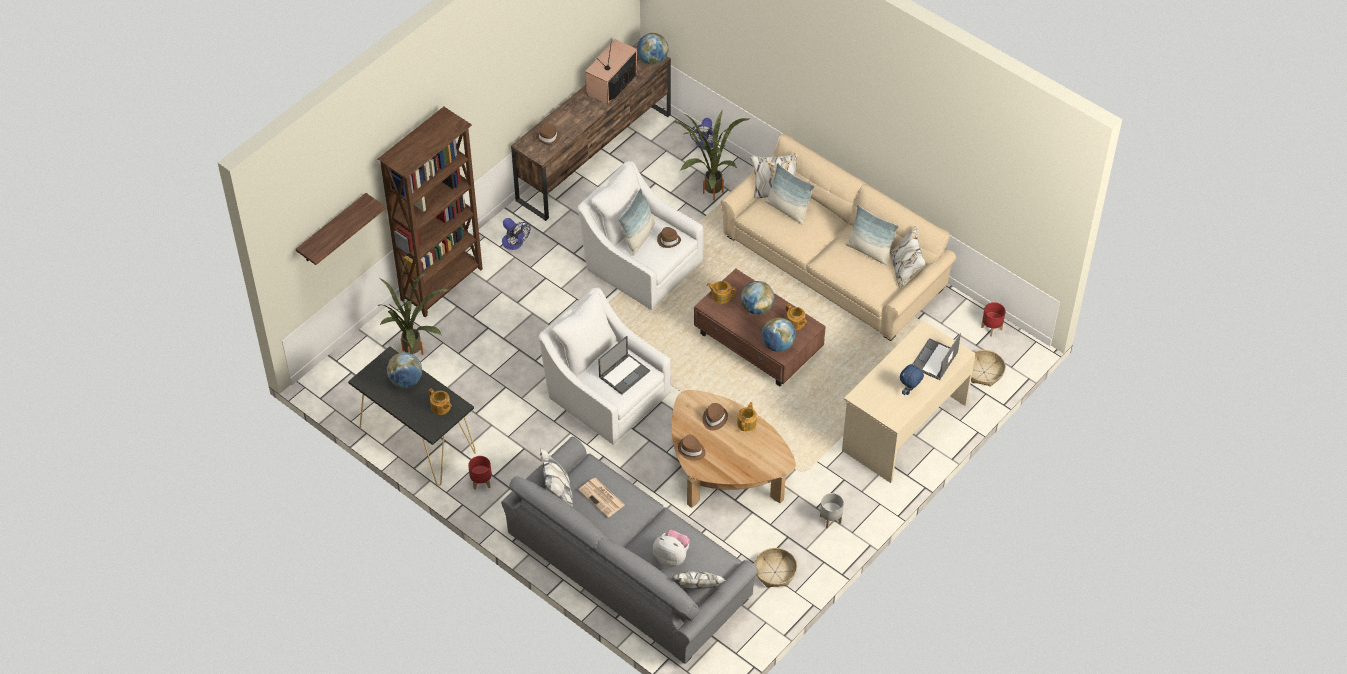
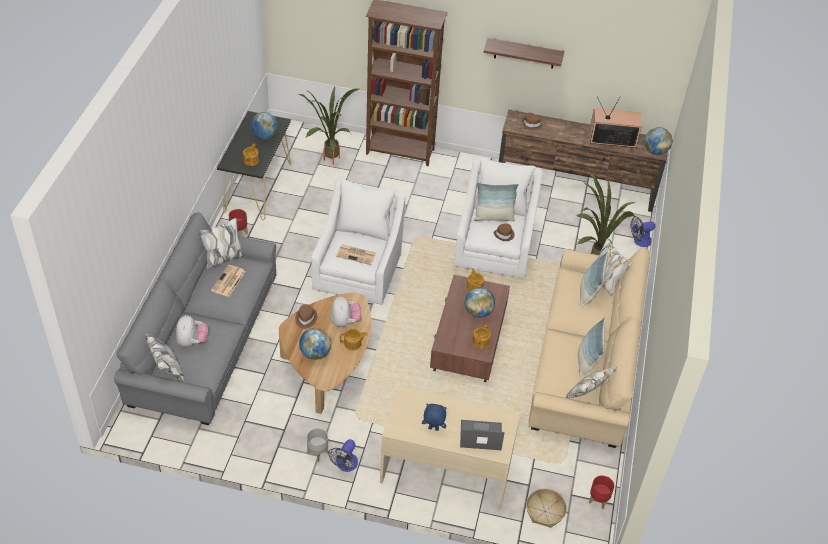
camera: 60 degrees right, 5 degrees down
shelf [296,193,386,265] -> shelf moved to [484,38,564,69]
fan [502,218,530,250] -> fan moved to [328,439,358,472]
laptop [598,336,650,395] -> newspaper [336,244,376,265]
brown hat [703,403,728,430] -> plush toy [331,296,362,327]
basket [754,548,797,588] -> none
globe [762,318,796,352] -> globe moved to [299,328,331,360]

